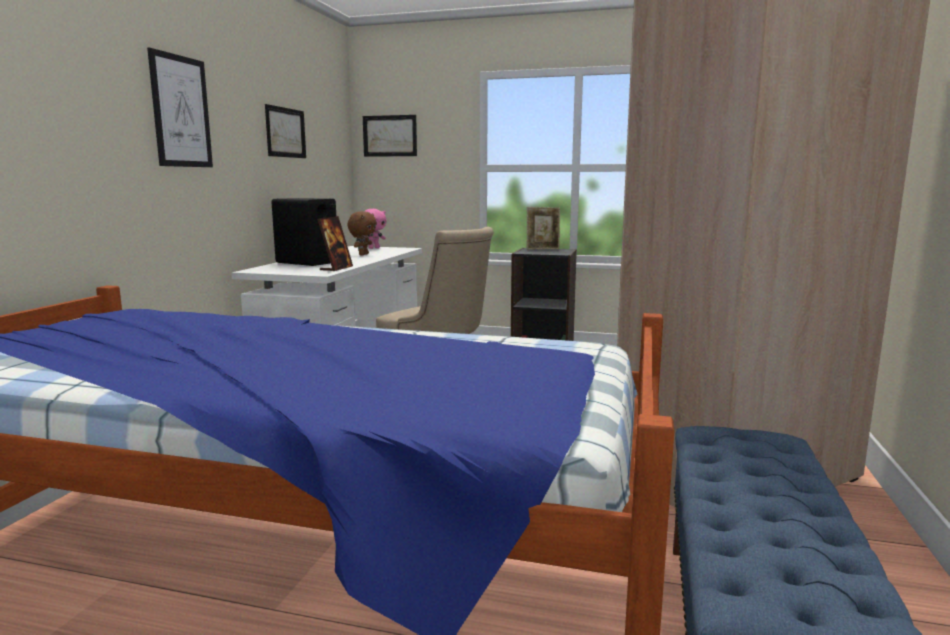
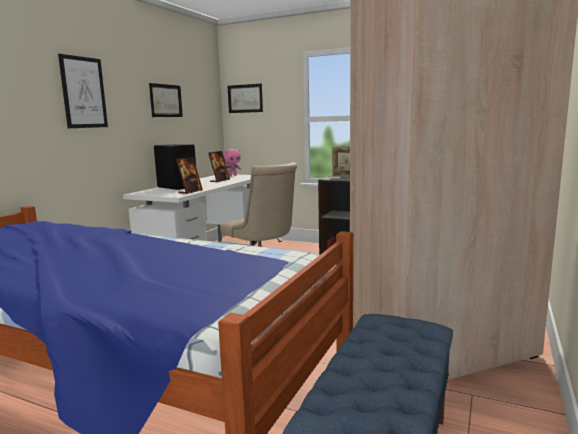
camera: 10 degrees right, 0 degrees up
brown plush toy [347,211,376,255] -> picture frame [208,151,230,182]

